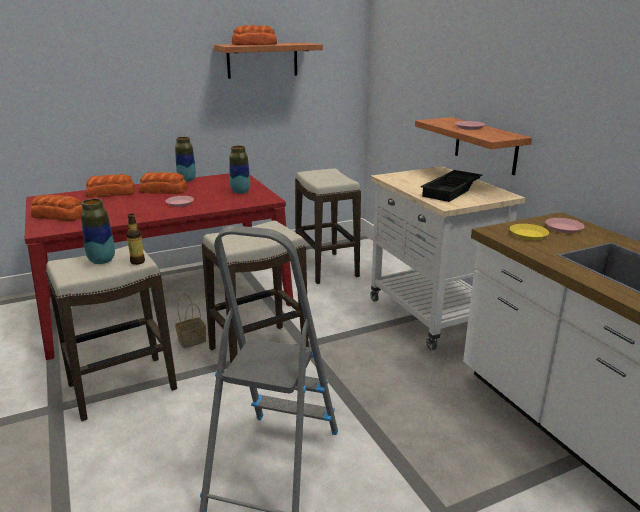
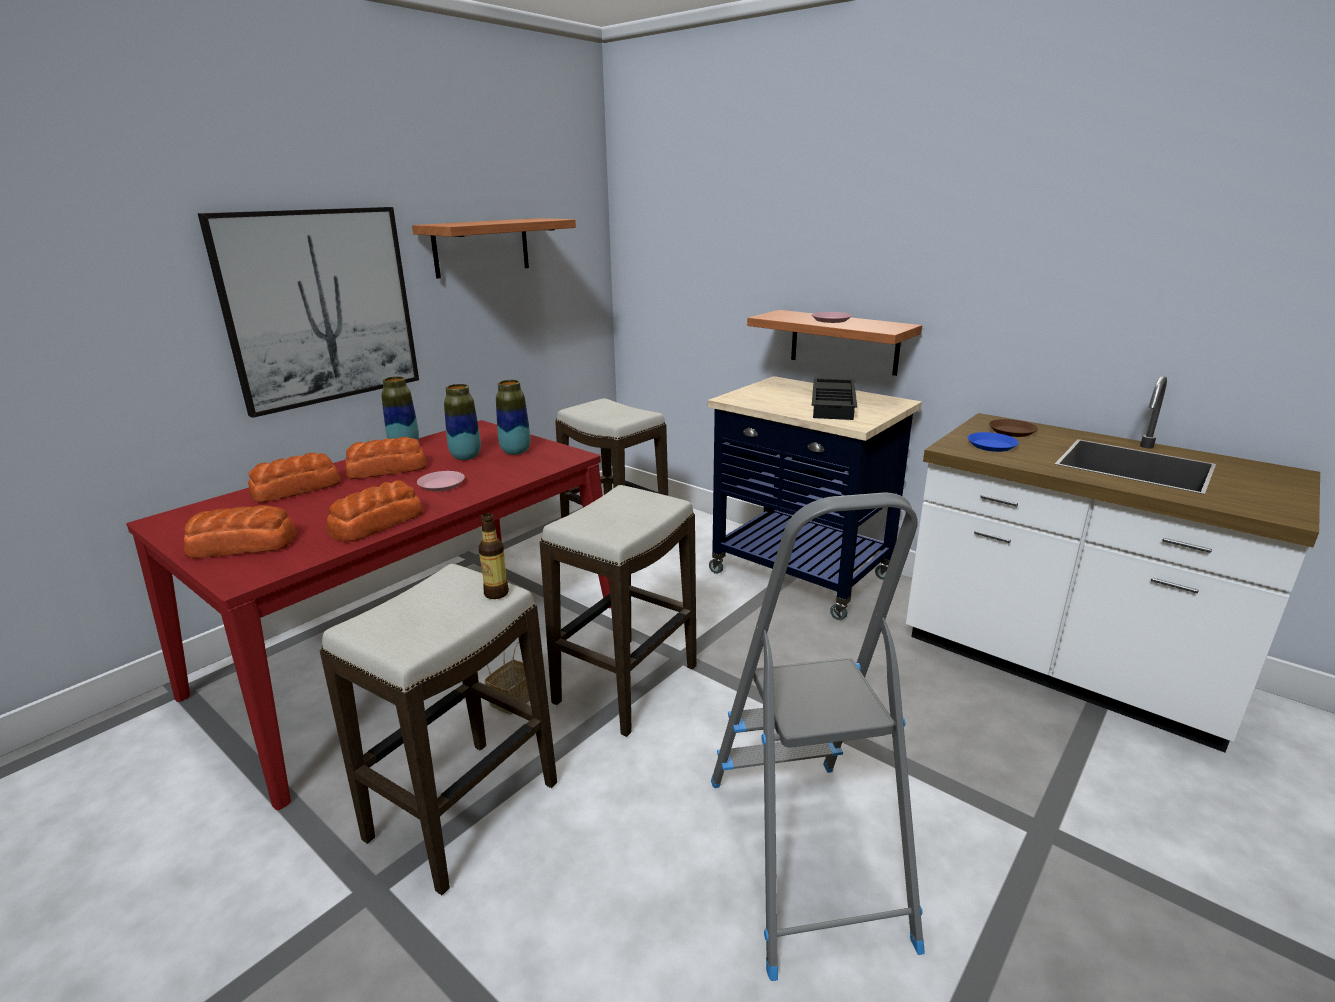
camera: 25 degrees left, 0 degrees up
vase [81,199,115,264] -> vase moved to [444,384,481,460]
bread [232,25,277,45] -> bread moved to [326,480,423,542]
white cart [370,166,525,350] -> blue cart [708,376,922,620]
yellow plate [510,224,549,240] -> blue plate [968,432,1019,452]
pink plate [545,218,585,233] -> brown plate [989,419,1038,437]
none -> picture [198,207,419,418]

